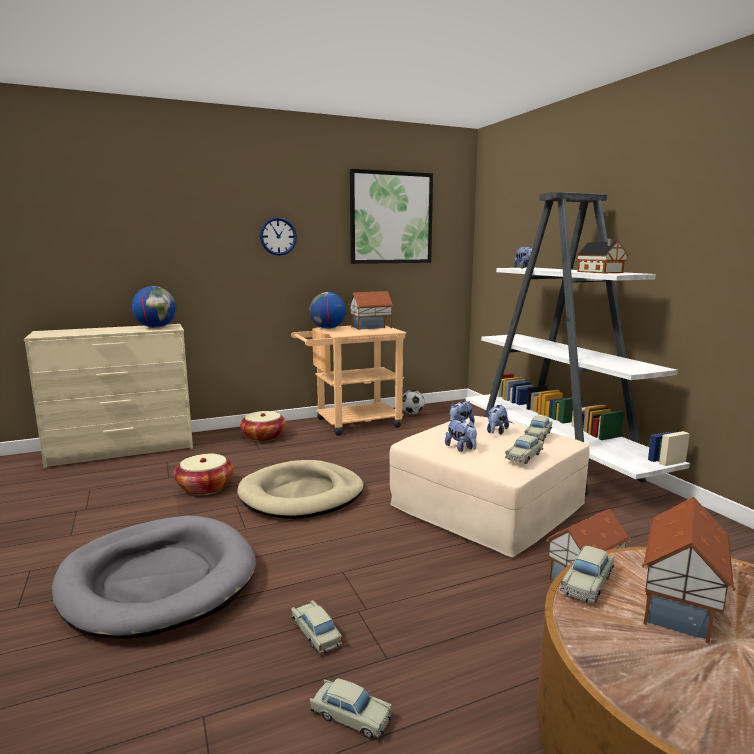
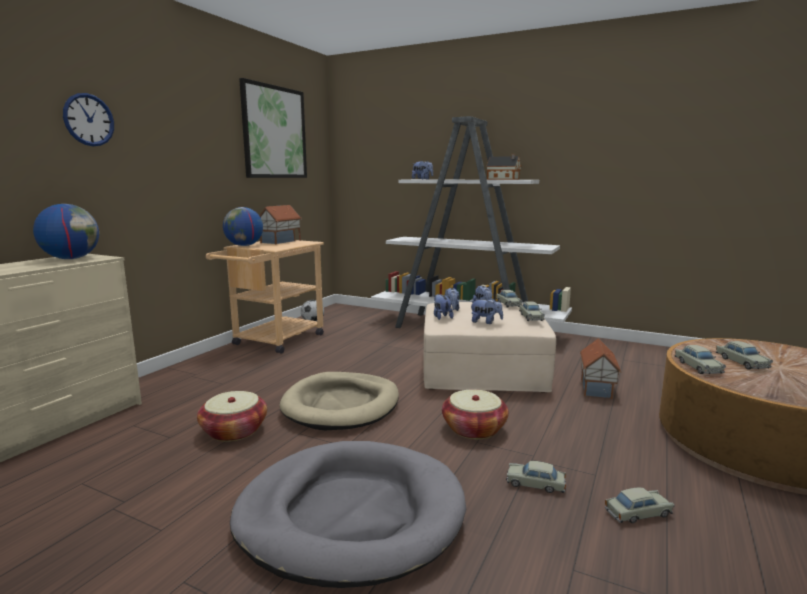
camera: 40 degrees left, 0 degrees up
basket [240,411,286,442] -> basket moved to [442,389,509,440]
wall clock [260,217,297,256] -> wall clock moved to [63,93,114,146]
toy house [641,497,736,644] -> beige toy car [716,341,773,369]
none -> plush toy [434,293,454,320]

